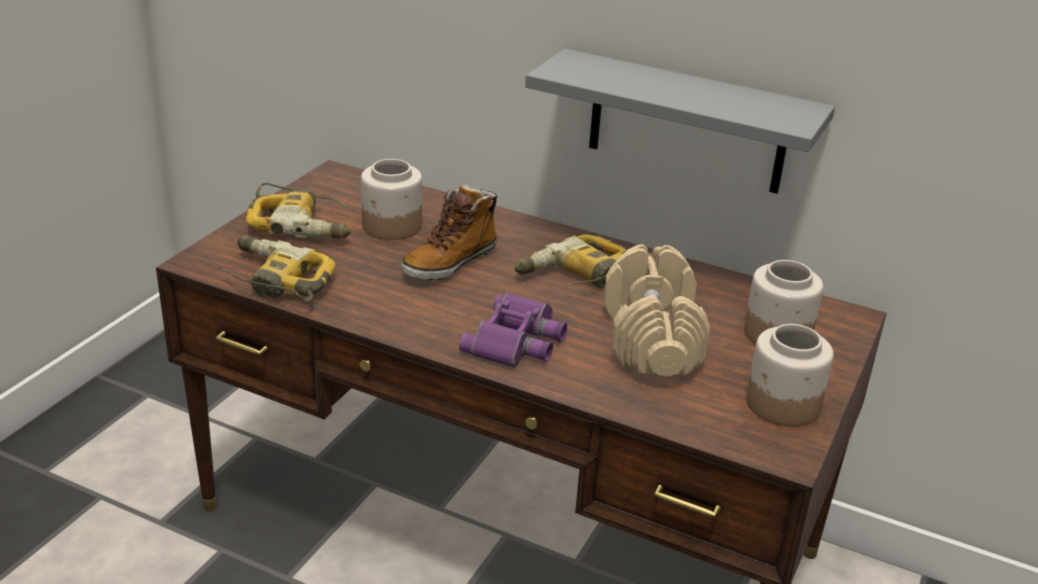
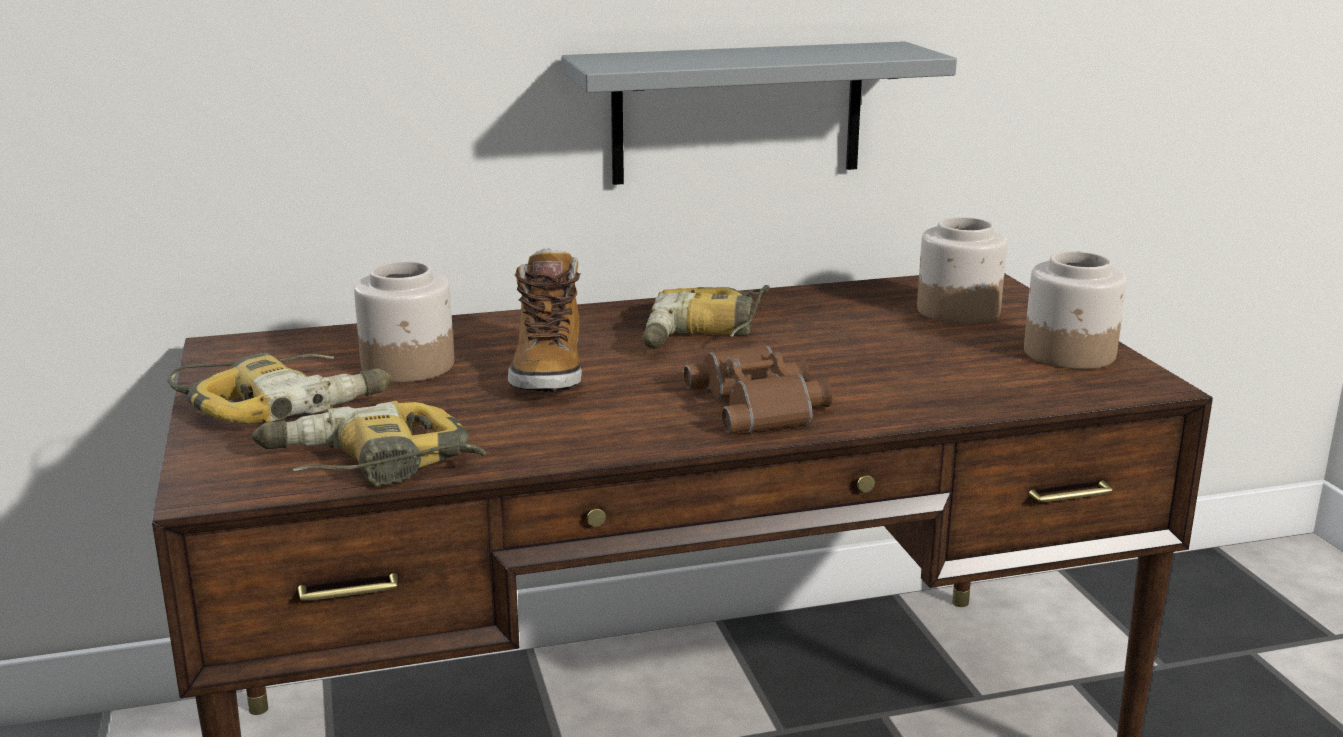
camera: 40 degrees left, 10 degrees down
purple binoculars [459,293,567,368] -> brown binoculars [683,346,832,433]
beige dumbbell [604,244,711,376] -> none

